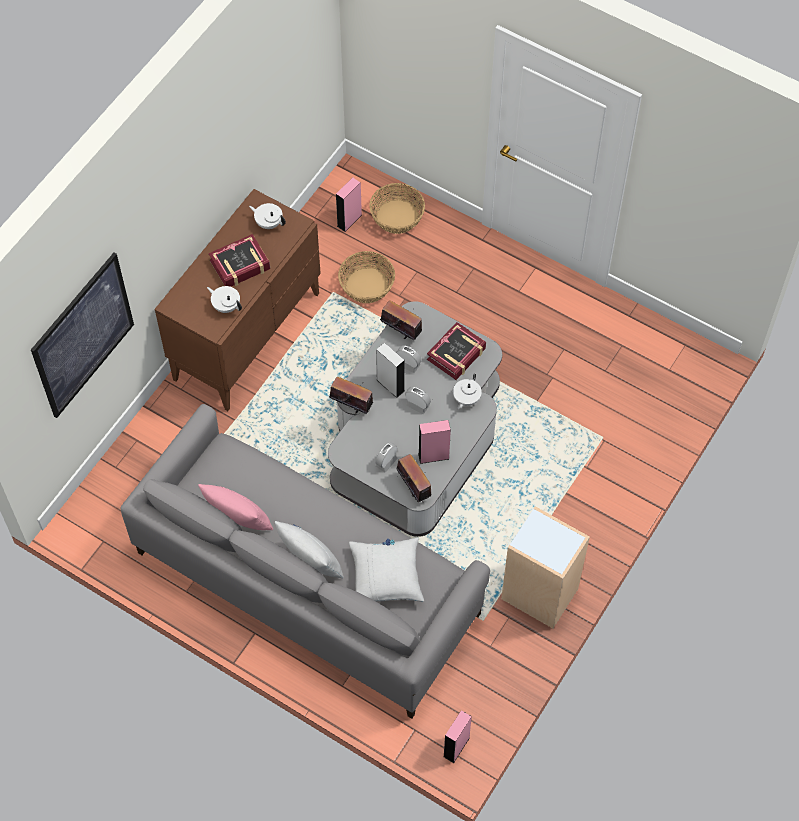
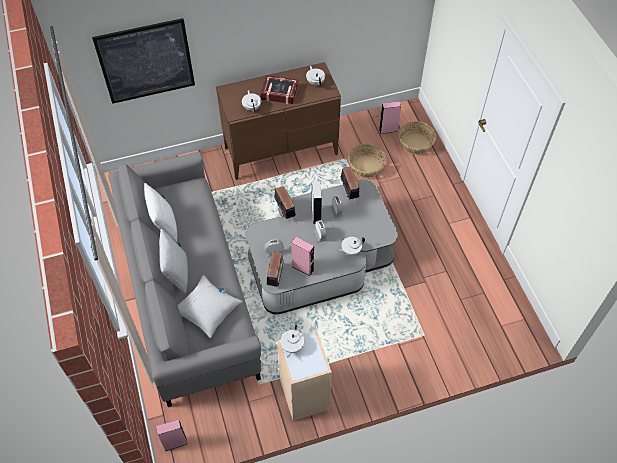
camera: 40 degrees right, 5 degrees down
pink pillow [198,484,273,530] -> white pillow [144,183,177,242]
book [427,322,486,380] -> none
none -> white teapot [280,325,304,358]

